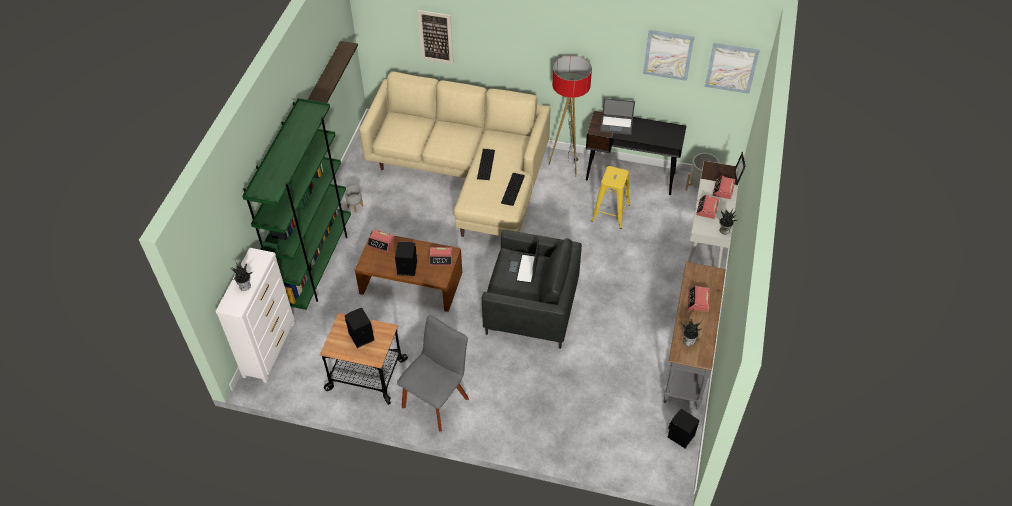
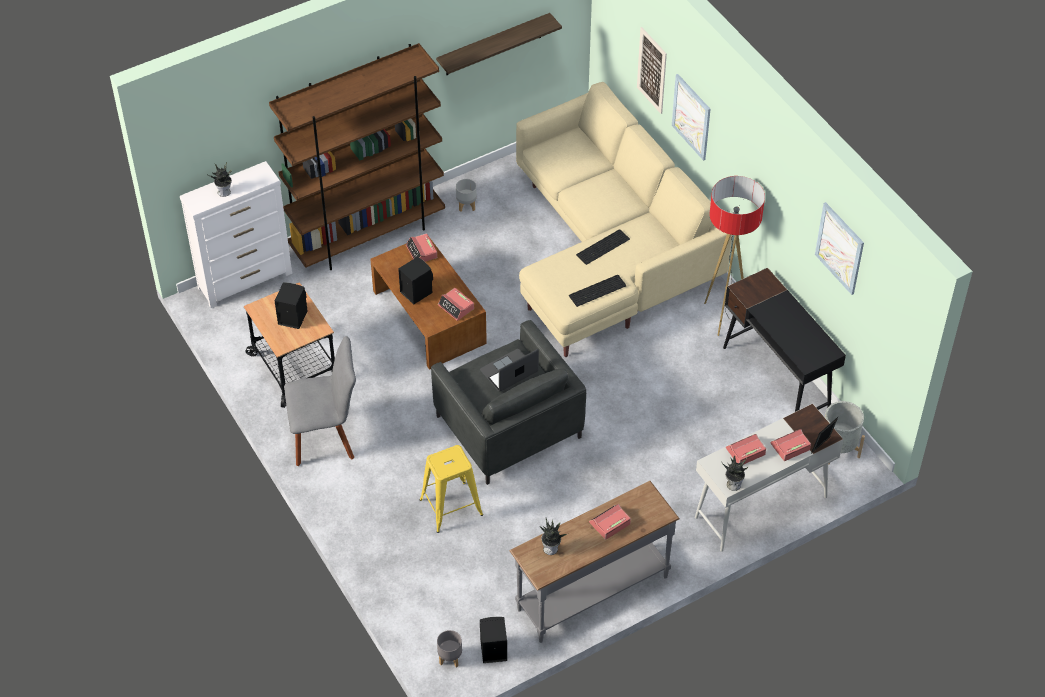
camera: 45 degrees right, 0 degrees up
green bookcase [242,98,351,310] -> brown bookcase [269,43,445,270]
yellow stool [592,166,630,229] -> yellow stool moved to [420,445,483,533]
laptop [600,98,635,135] -> none
picture [705,43,760,94] -> picture moved to [672,74,711,161]
none -> grey planter [437,630,462,667]

